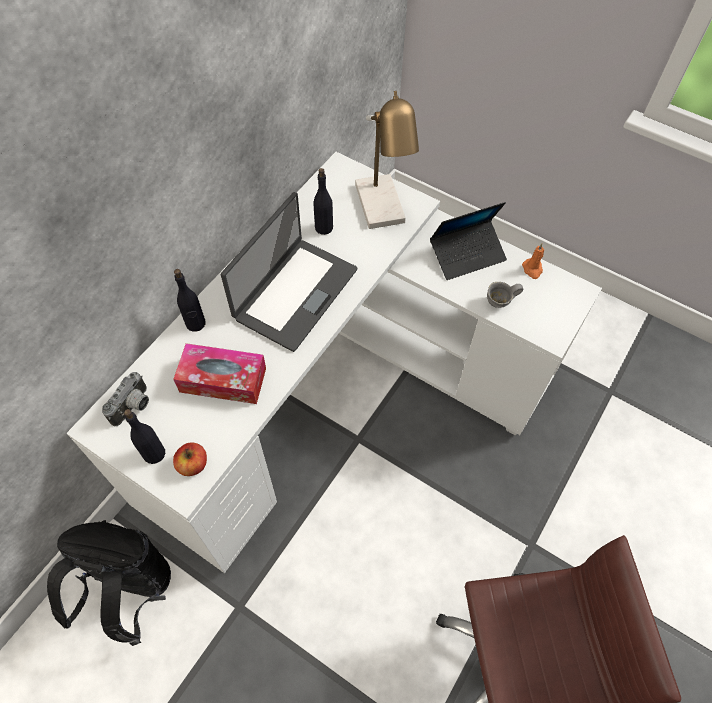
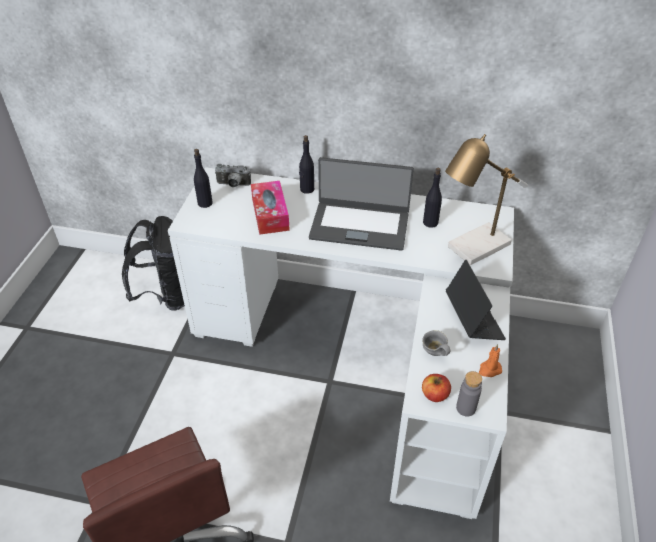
camera: 70 degrees right, 15 degrees down
apple [173,443,207,476] -> apple moved to [422,374,451,402]
laptop [430,202,507,280] -> laptop turned 150 degrees counterclockwise [446,260,506,340]
none -> grey bottle [456,371,482,417]

